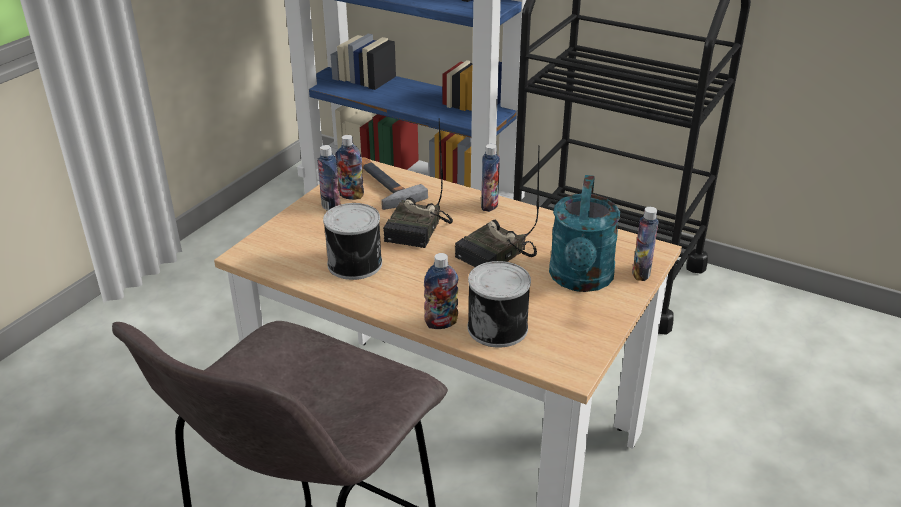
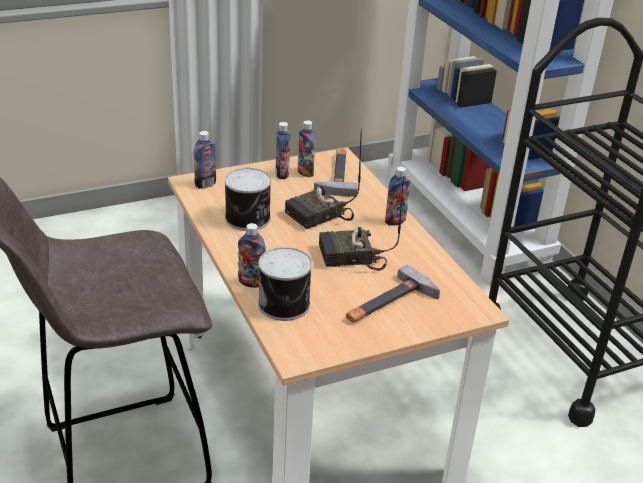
camera: 35 degrees right, 0 degrees up
turquoise watering can [549,175,620,292] -> hammer [346,265,440,323]
bottle [632,207,659,281] -> bottle moved to [194,131,216,188]

